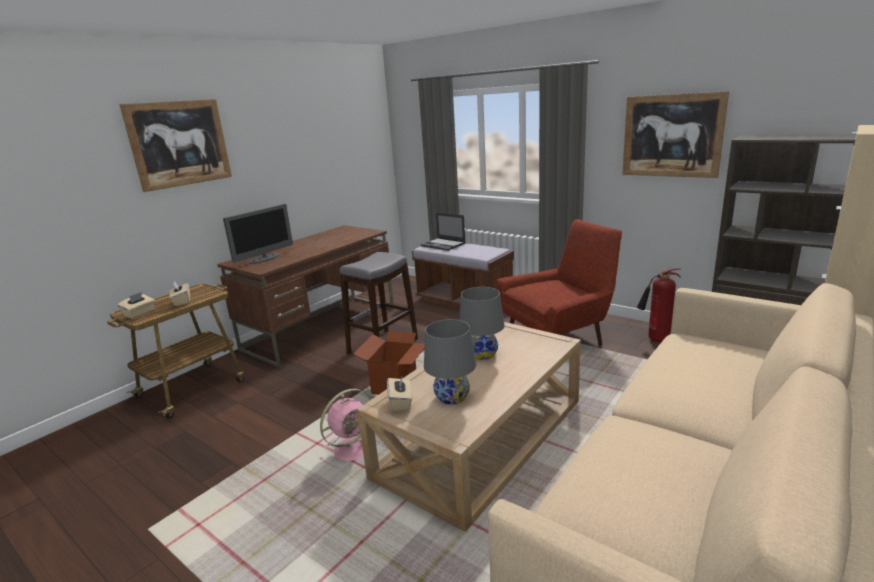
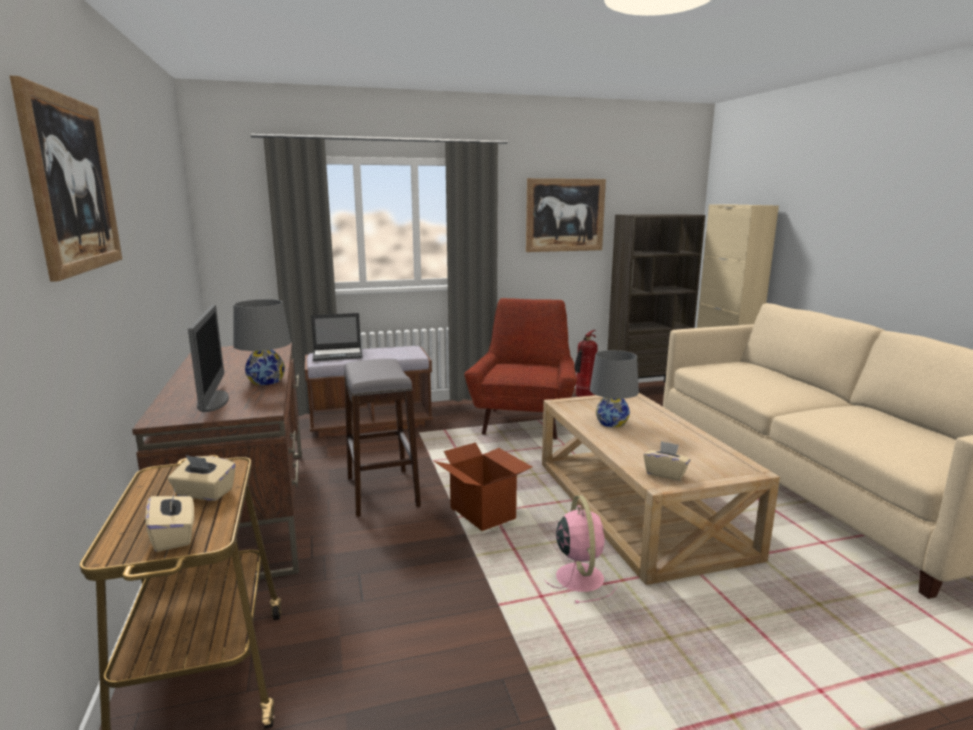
camera: 55 degrees left, 5 degrees down
grey table lamp [424,319,476,405] -> grey table lamp moved to [233,299,291,385]

